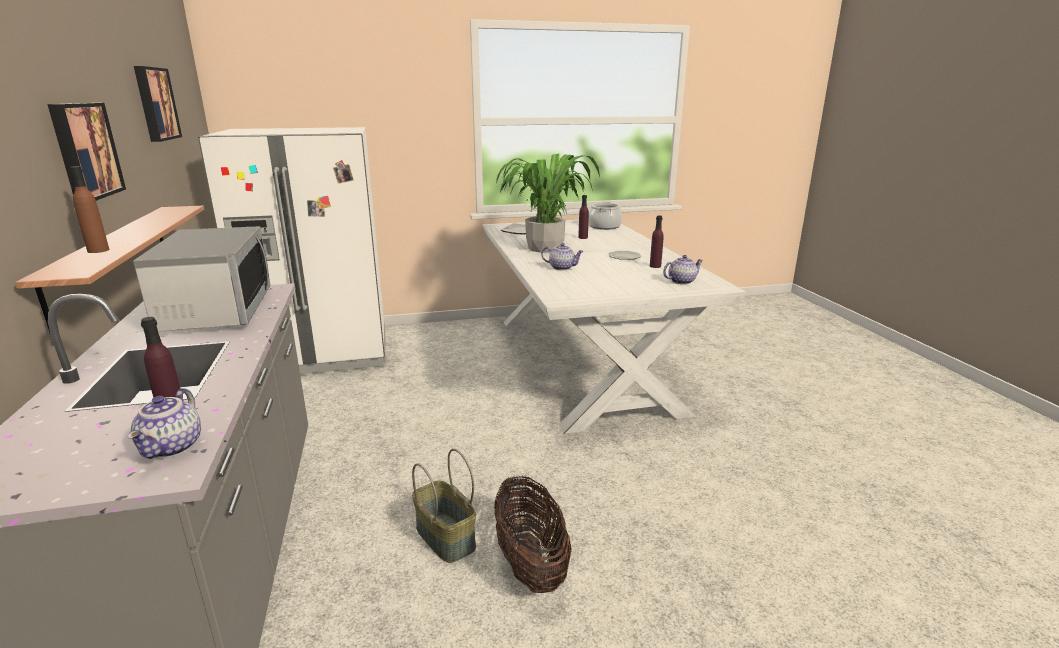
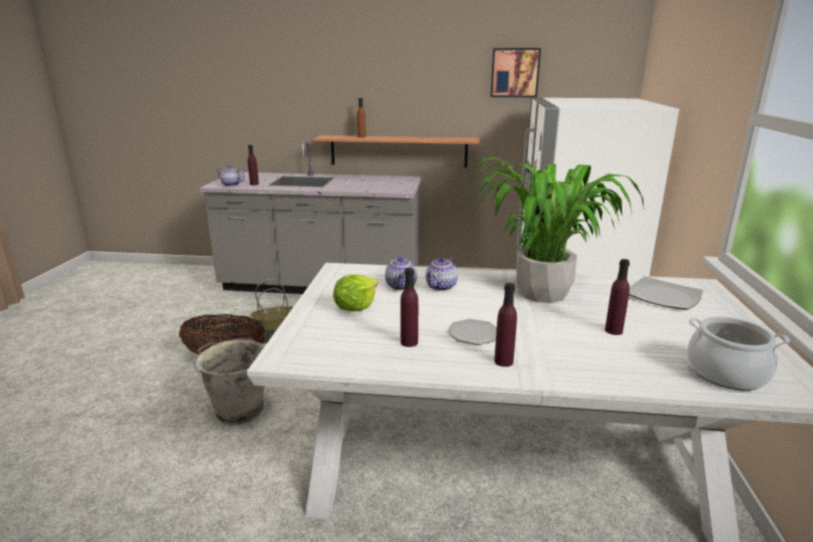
camera: 110 degrees right, 0 degrees up
picture [47,103,126,201] -> none
microwave [133,226,270,332] -> none
teapot [663,255,703,285] -> teapot moved to [385,255,417,291]
none -> grey bucket [194,338,264,425]
none -> lettuce [333,274,377,311]
none -> purple bottle [494,283,517,367]

